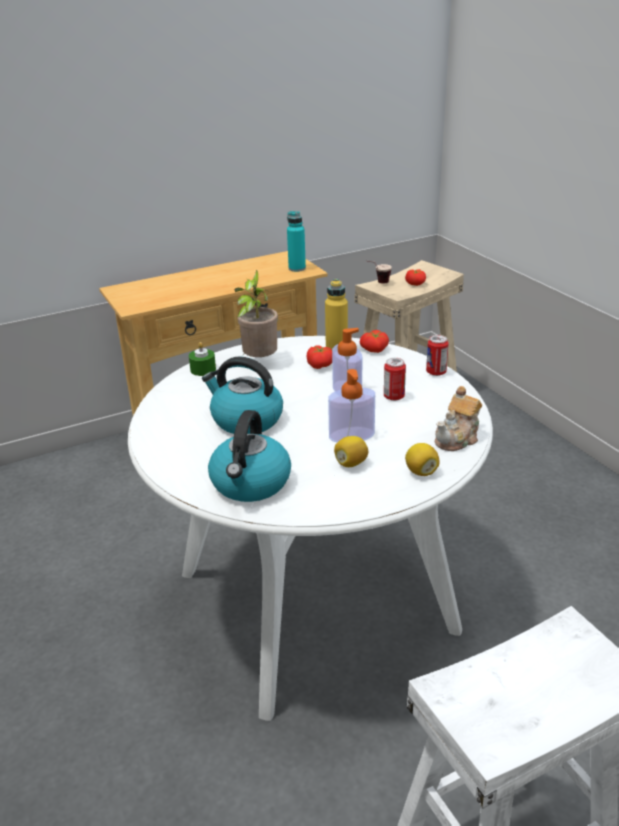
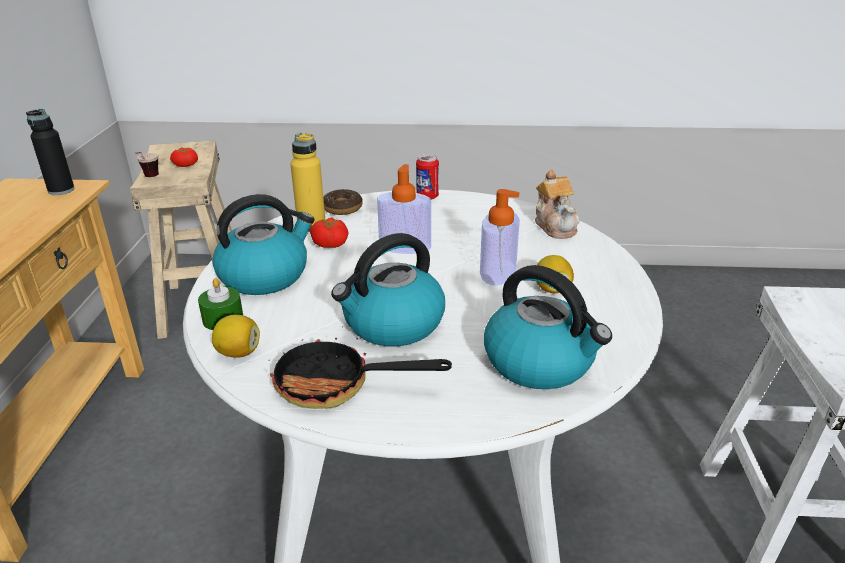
camera: 60 degrees left, 0 degrees up
potted plant [235,270,278,357] -> kettle [212,194,315,295]
turquoise bottle [287,211,306,272] -> black bottle [26,109,74,195]
tomato [360,330,389,353] -> donut [323,189,363,215]
can [384,358,406,401] -> none
lemon [405,443,440,476] -> lemon moved to [212,315,260,358]
none -> frying pan [269,326,452,409]

